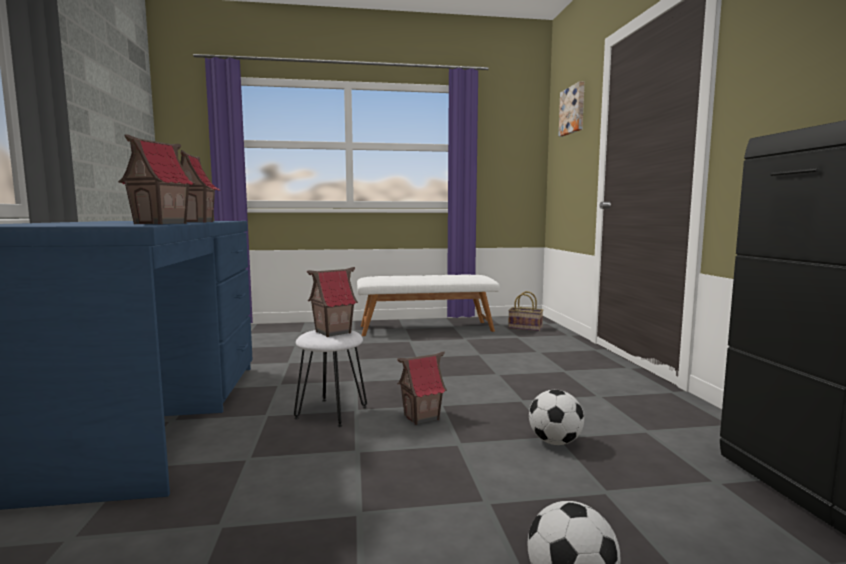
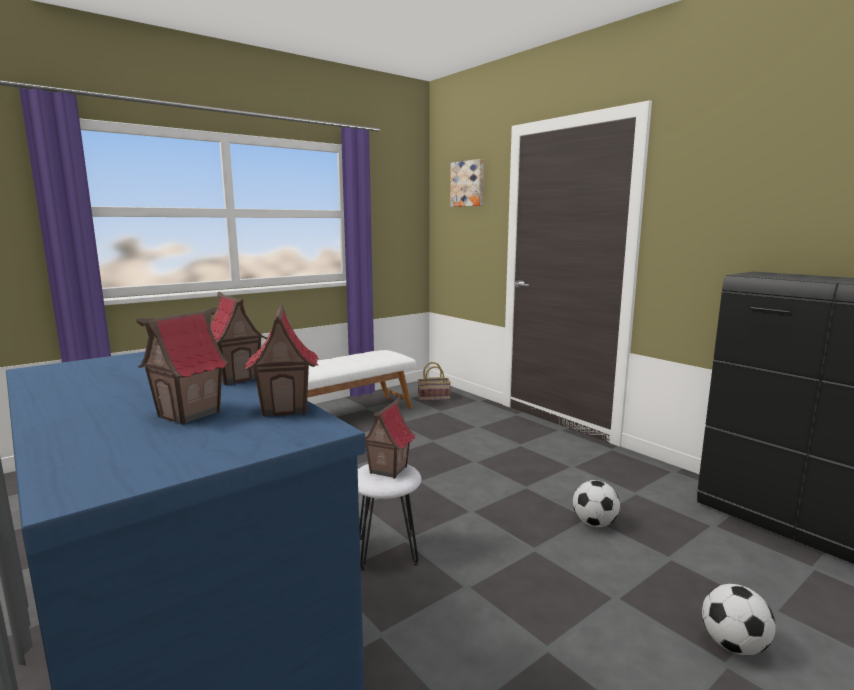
camera: 30 degrees left, 5 degrees up
toy house [397,352,447,425] -> toy house moved to [136,307,229,425]

